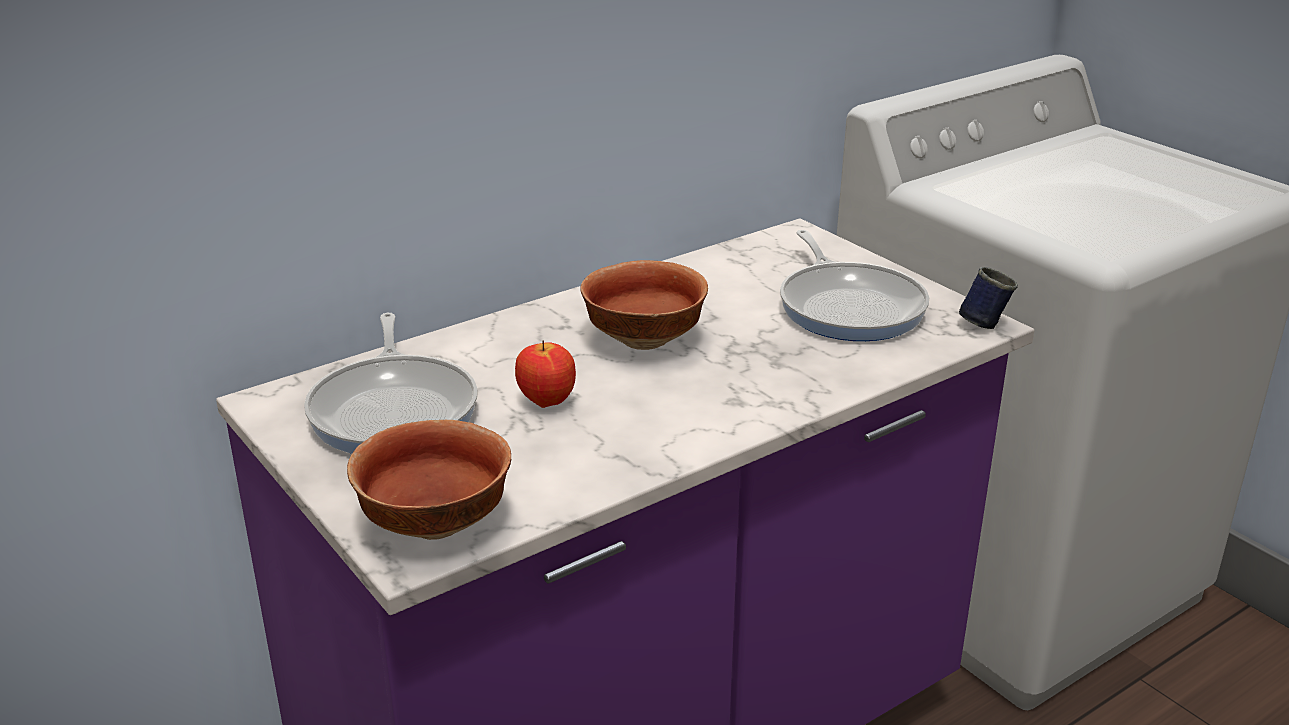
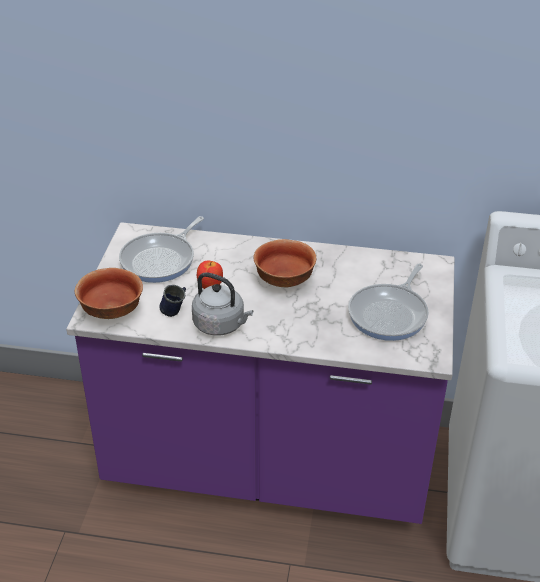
camera: 45 degrees right, 10 degrees up
blue mug [959,267,1018,329] -> blue mug moved to [159,285,186,317]
none -> grey kettle [192,272,253,335]

